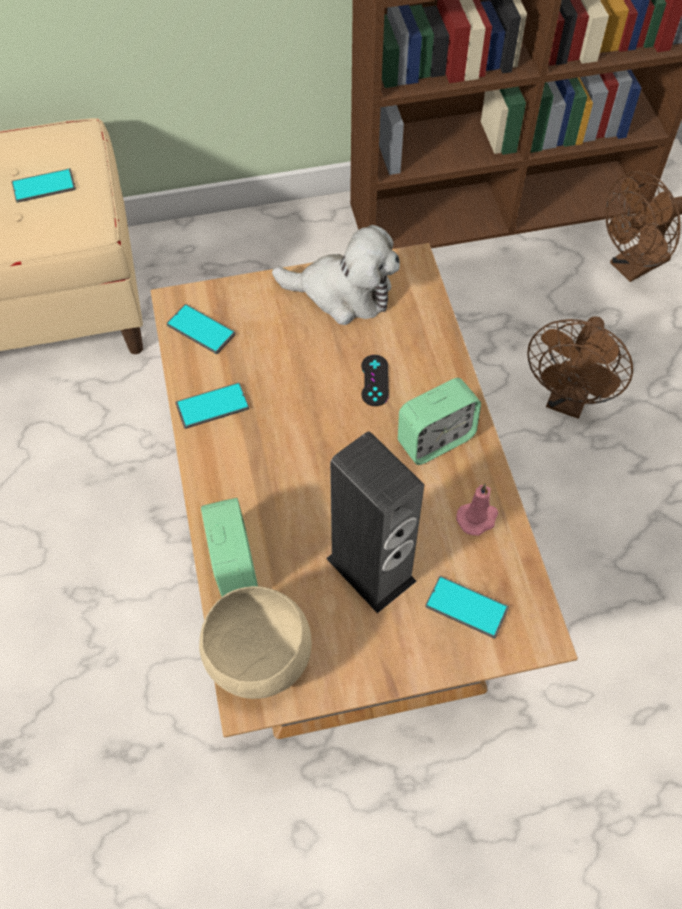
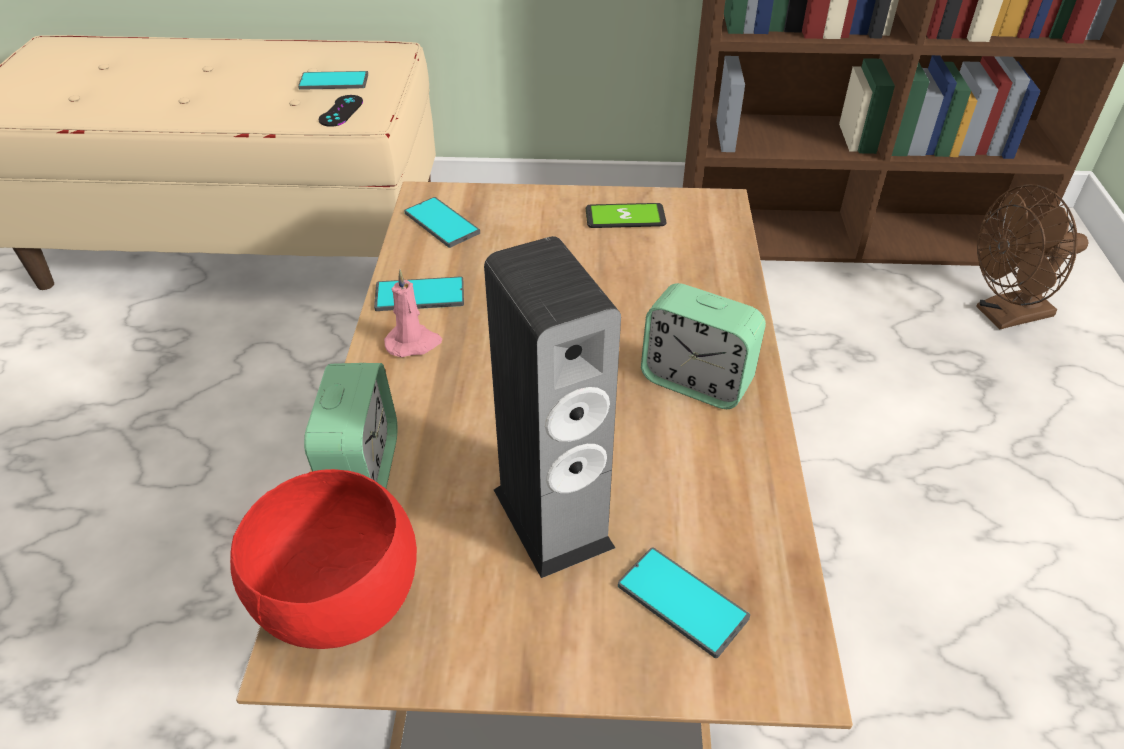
camera: 15 degrees right, 15 degrees down
beige bowl [199,586,312,699] -> red bowl [230,469,417,649]
plush toy [272,225,400,325] -> phone [586,203,667,228]
black game controller [361,355,389,406] -> black game controller moved to [319,95,363,127]
alarm clock [398,378,481,465] -> alarm clock turned 45 degrees clockwise [641,283,766,409]
pink candle [456,484,498,536] -> pink candle moved to [384,270,442,358]
brown fan [527,316,633,419] -> none

